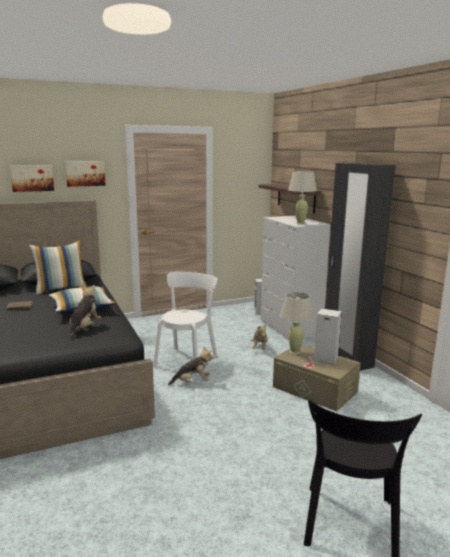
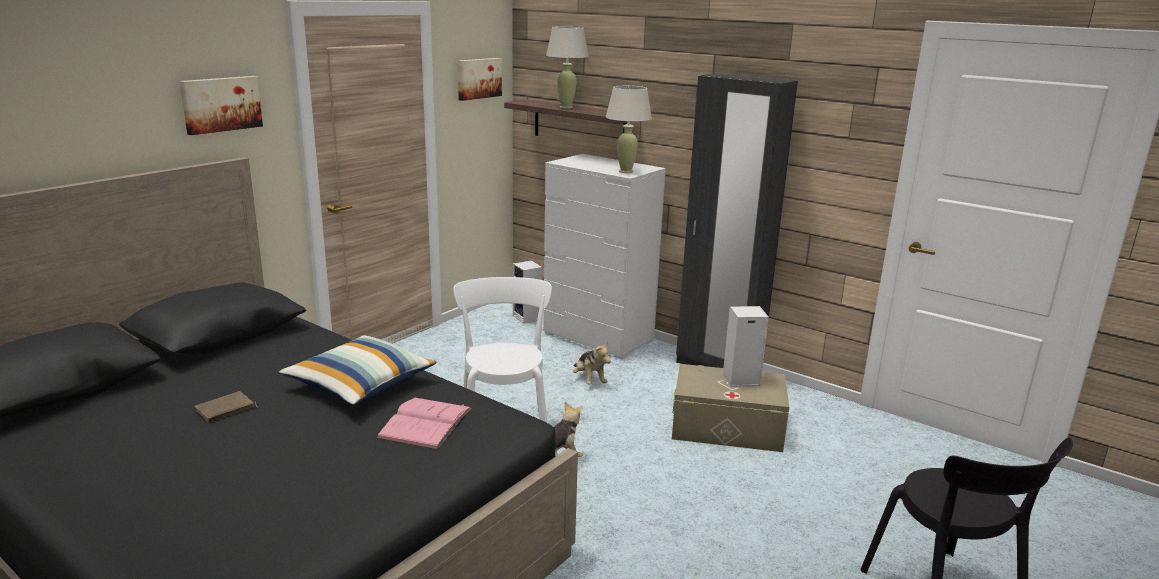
camera: 30 degrees left, 5 degrees up
picture [10,165,54,192] -> picture moved to [458,58,502,101]
pillow [29,240,88,294] -> none
plush toy [70,285,101,339] -> pink book [376,398,472,450]
beige table lamp [280,292,314,355] -> beige table lamp moved to [546,27,589,109]

